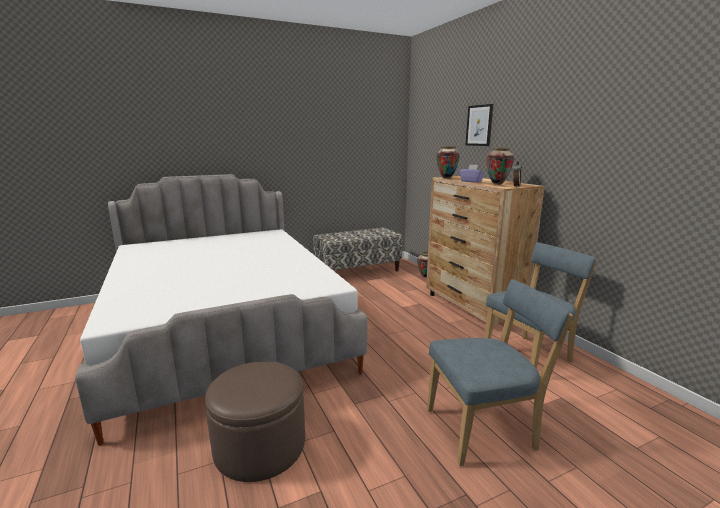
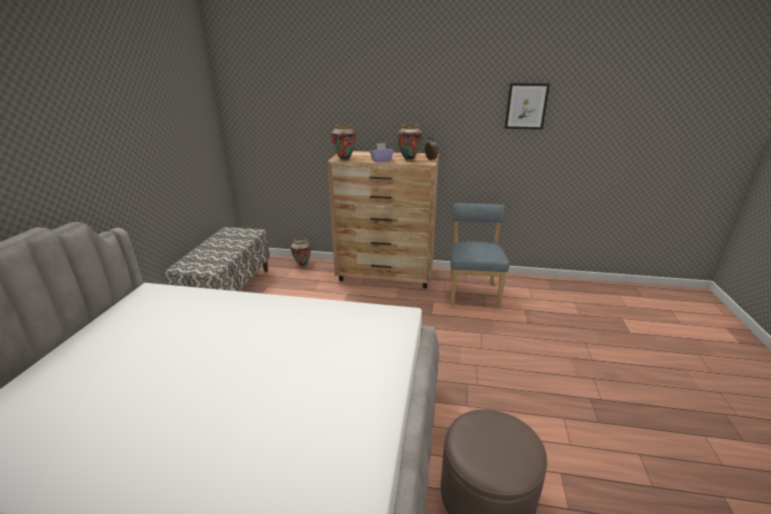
camera: 55 degrees left, 10 degrees up
blue chair [427,279,573,466] -> none
picture [466,104,493,146] -> picture moved to [505,83,550,130]

